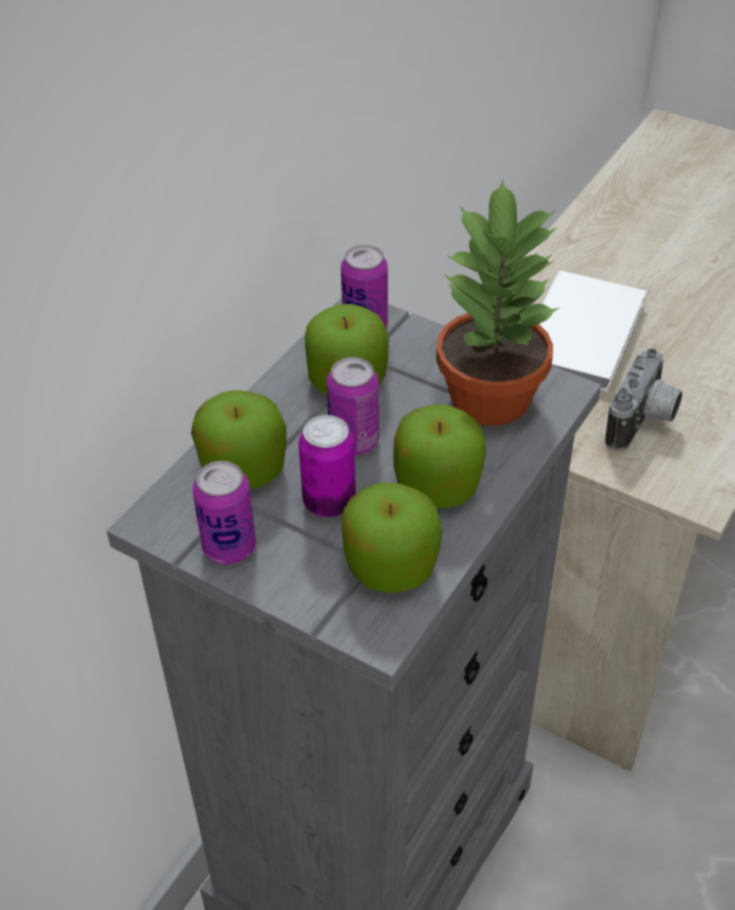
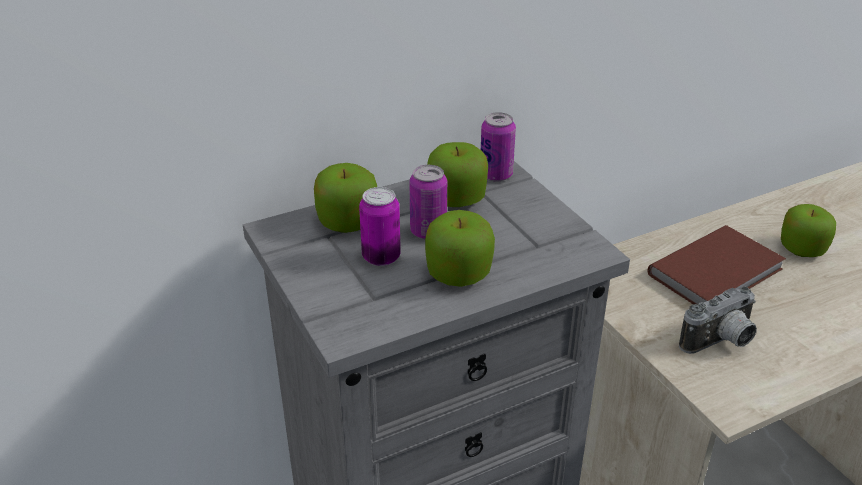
camera: 30 degrees right, 10 degrees down
can [193,461,256,564] -> none
apple [341,483,442,593] -> apple moved to [781,204,836,257]
potted plant [436,178,559,426] -> none
white book [539,271,647,392] -> brown book [647,225,786,304]

